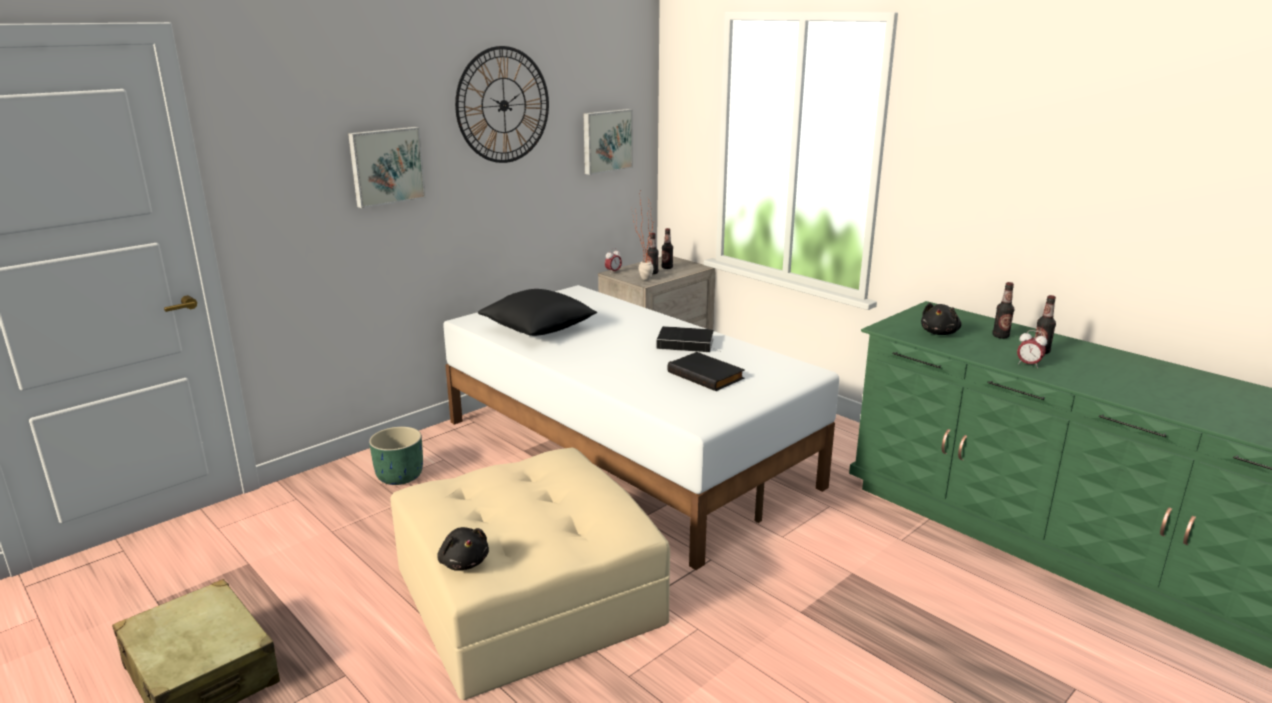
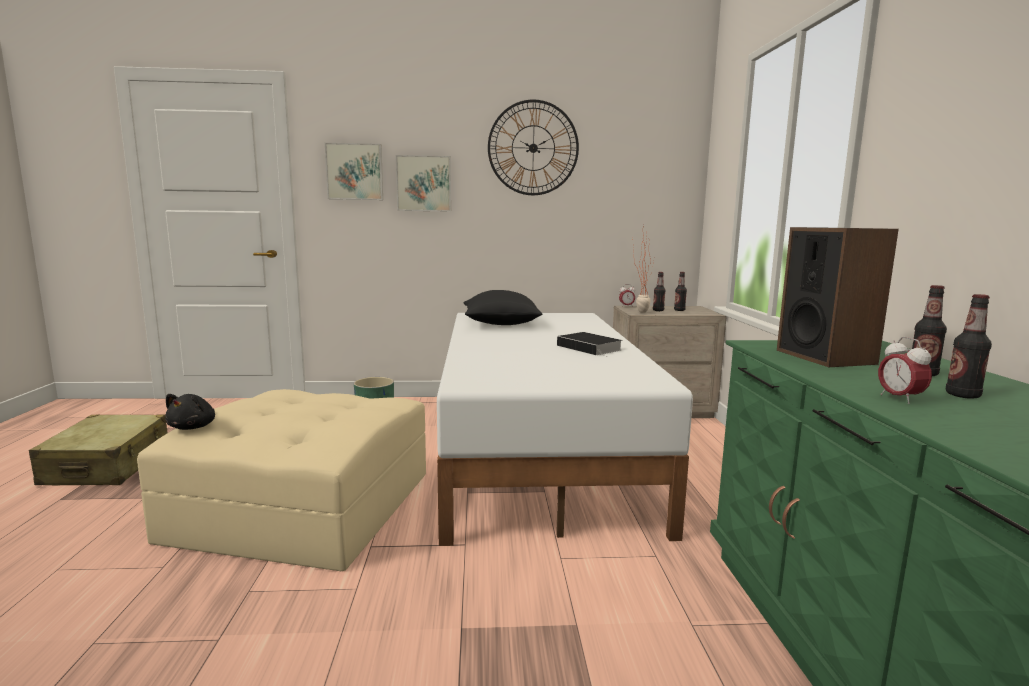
camera: 40 degrees right, 10 degrees down
picture [584,109,633,175] -> picture moved to [325,143,383,200]
black book [667,352,745,391] -> none
black plush toy [921,303,961,335] -> speaker [777,227,899,367]

